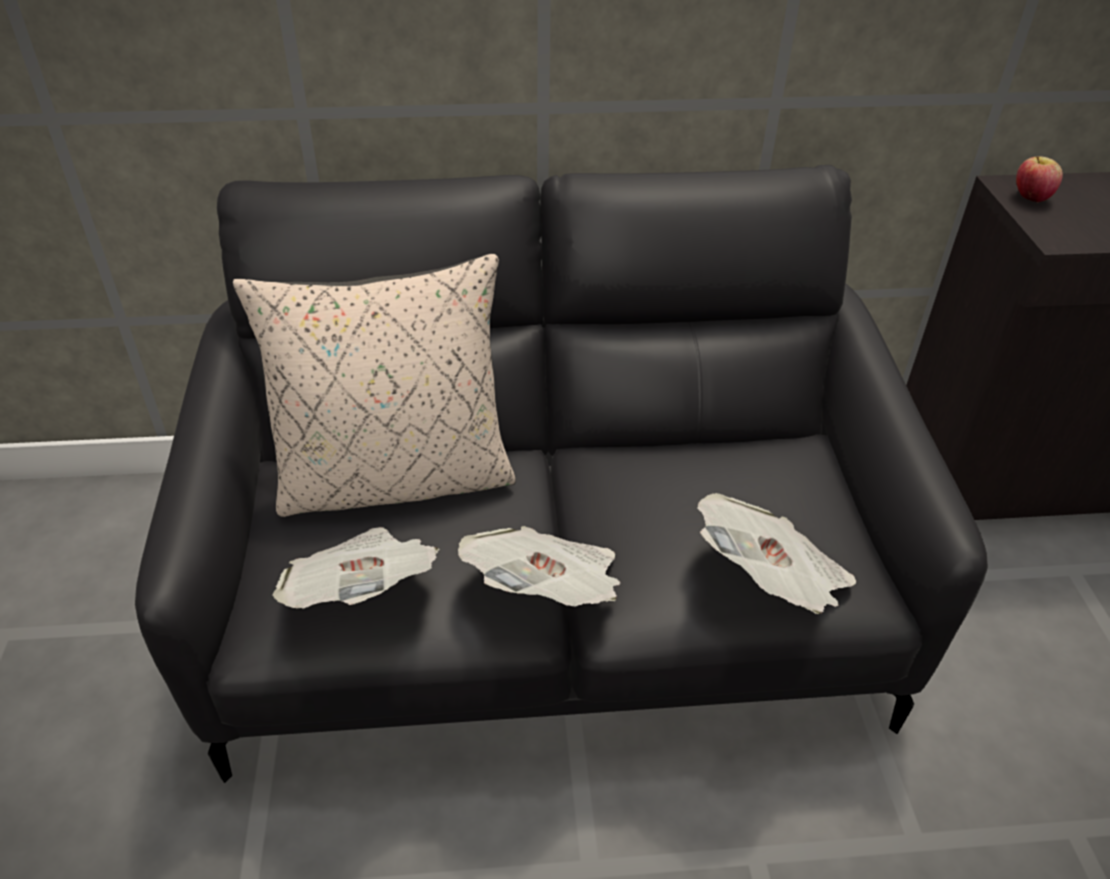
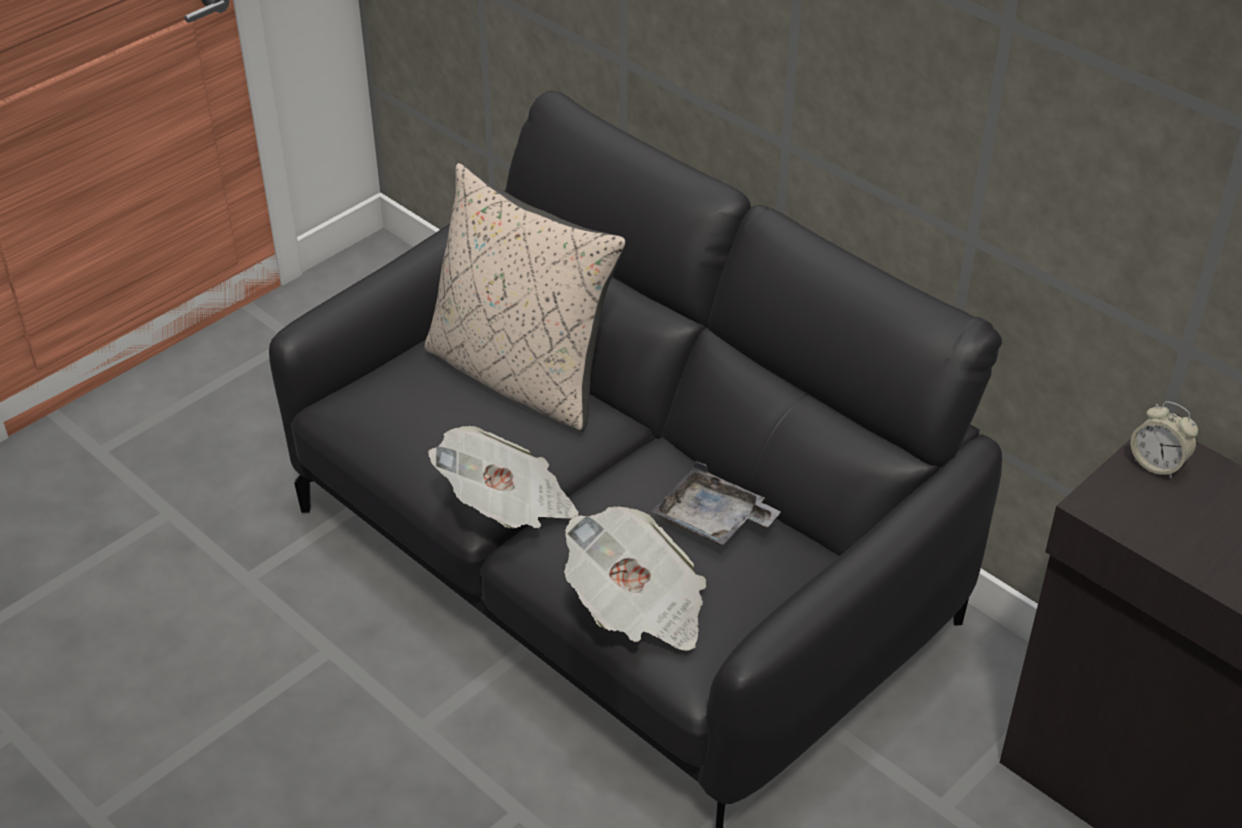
camera: 50 degrees right, 0 degrees up
newspaper [272,527,439,609] -> none
apple [1016,156,1063,202] -> alarm clock [1131,401,1198,479]
none -> grey tray [652,461,781,545]

